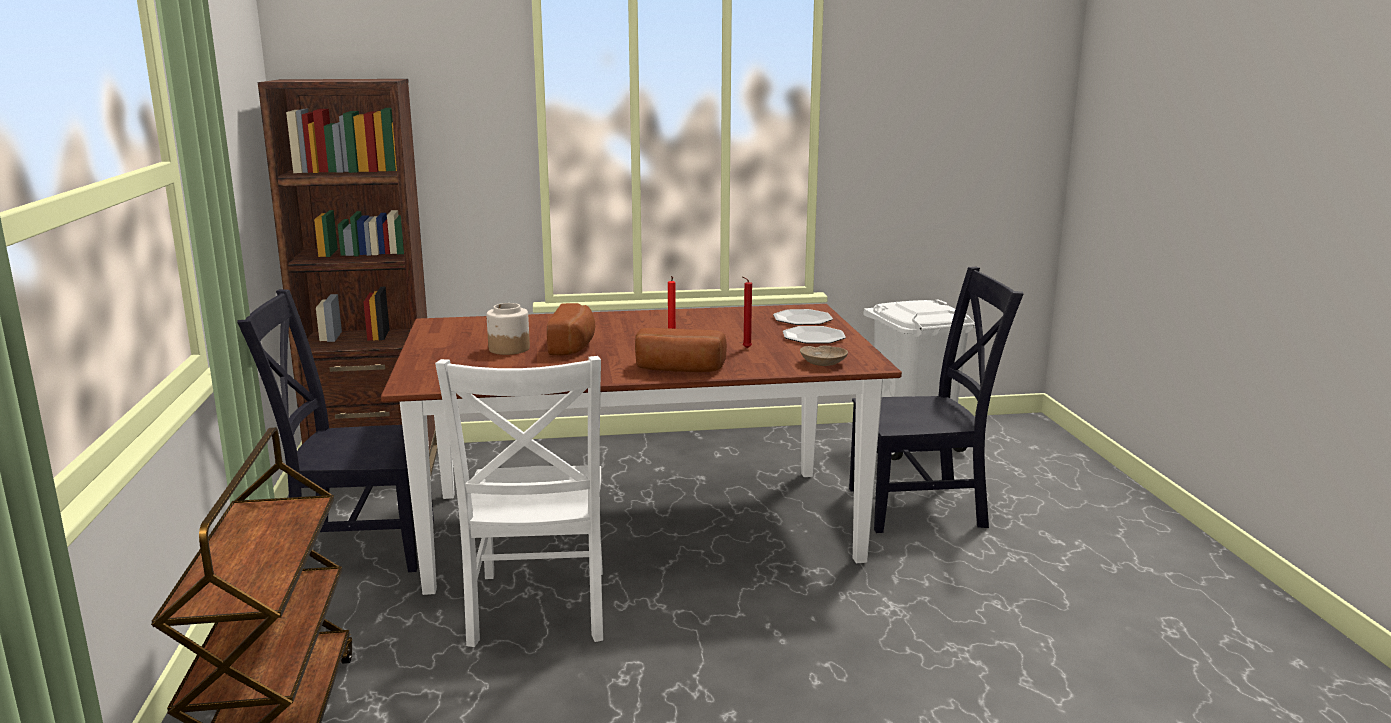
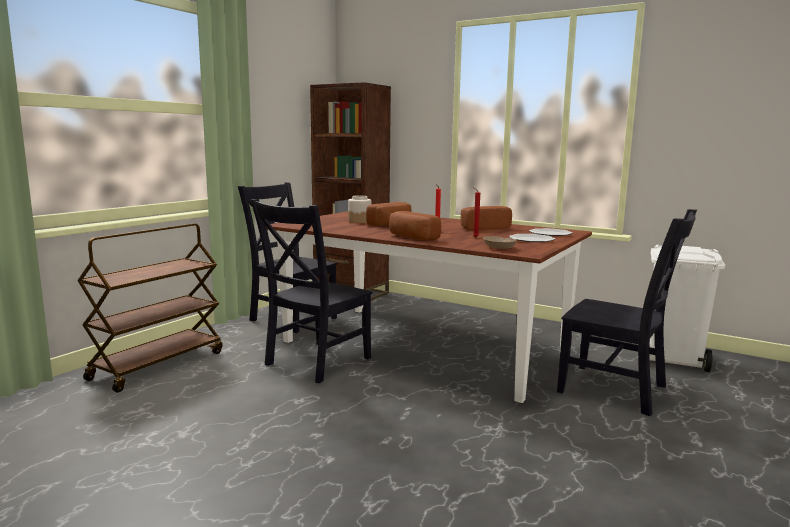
camera: 40 degrees right, 5 degrees down
white chair [435,356,603,647] -> black chair [250,199,373,383]
none -> bread [461,206,512,230]

